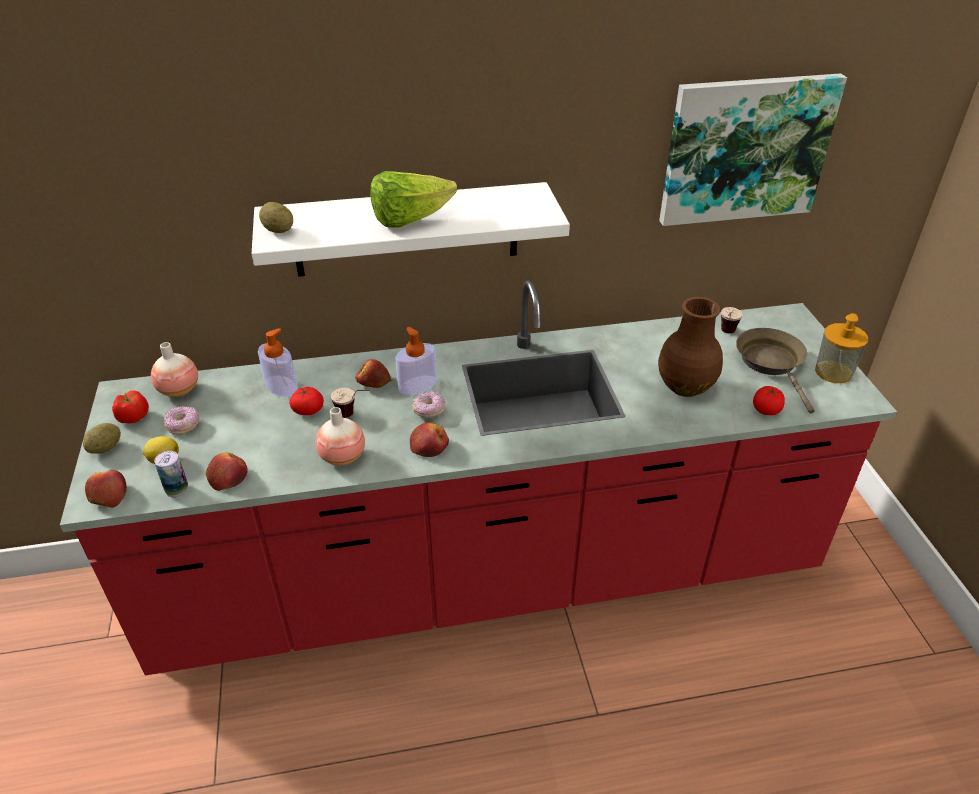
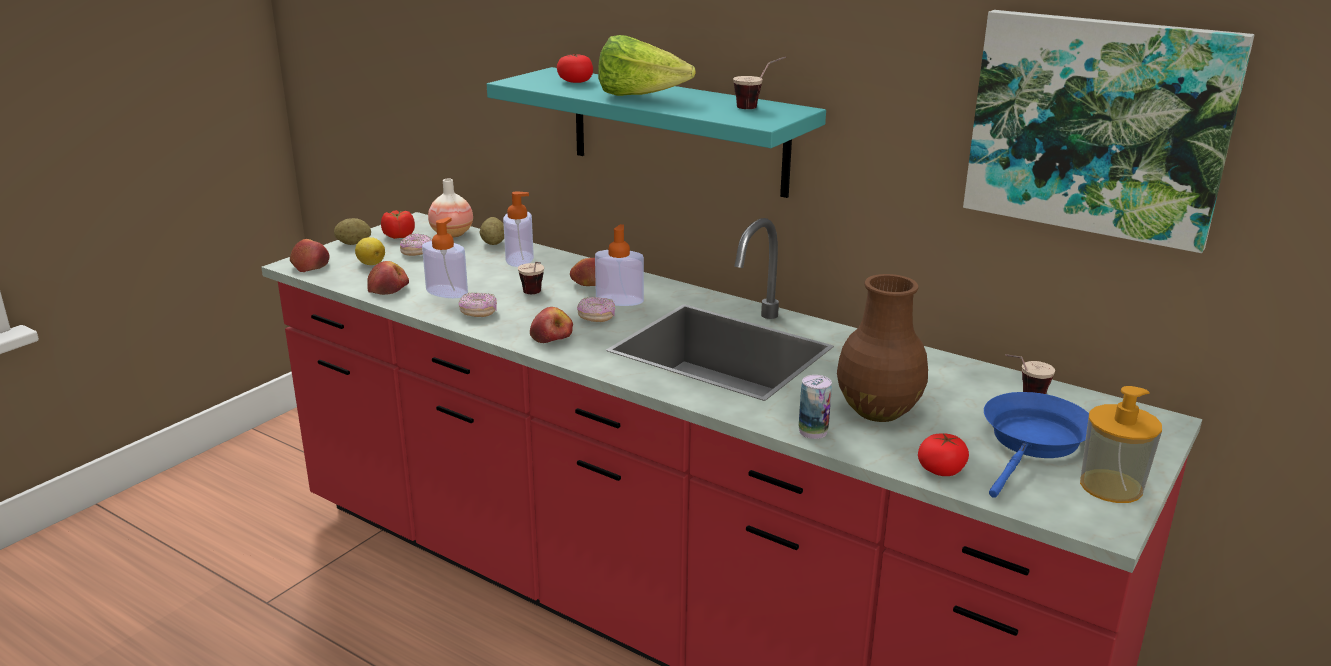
camera: 45 degrees right, 15 degrees down
can [154,451,188,498] -> can moved to [799,375,832,439]
white shelf [252,182,570,277] -> turquoise shelf [487,67,826,198]
potato [259,202,293,233] -> potato moved to [480,217,504,245]
tomato [290,387,324,415] -> tomato moved to [557,54,593,83]
vase [315,407,365,465] -> donut [458,293,497,317]
brown frying pan [736,328,815,413] -> blue frying pan [984,392,1089,498]
none -> soap dispenser [422,217,468,298]
none -> cup [733,56,786,109]

